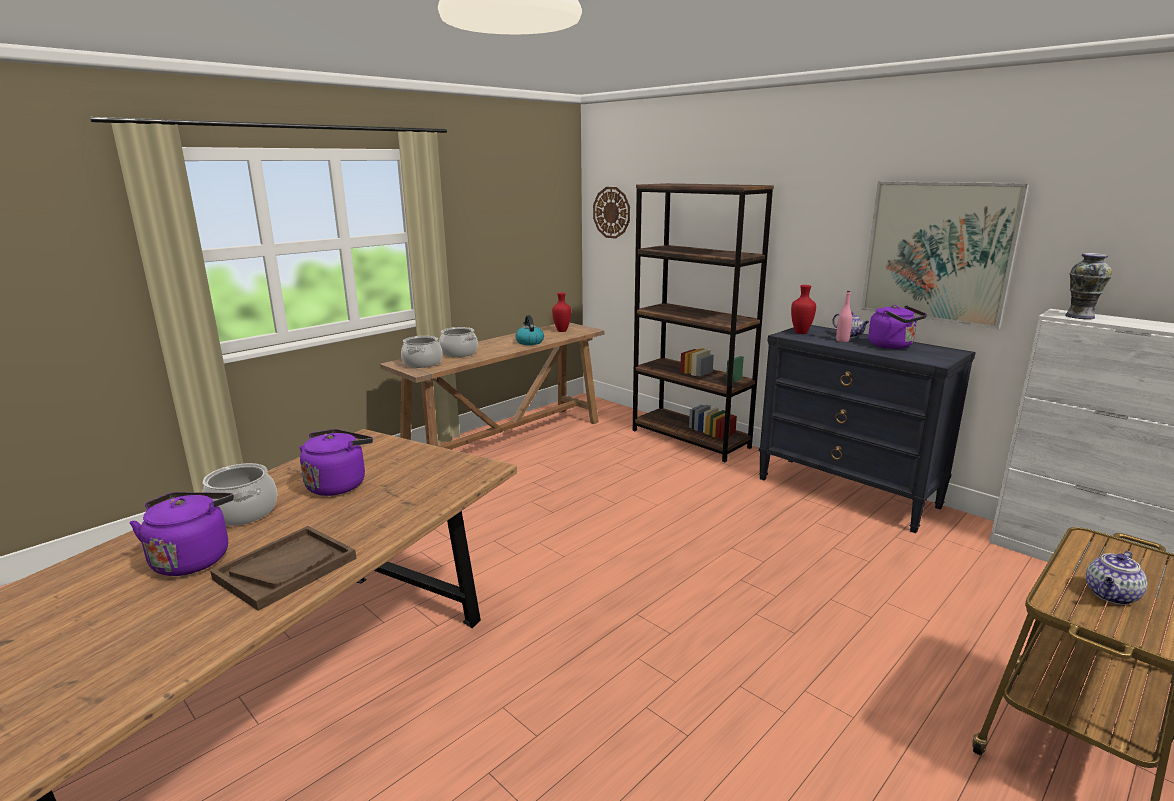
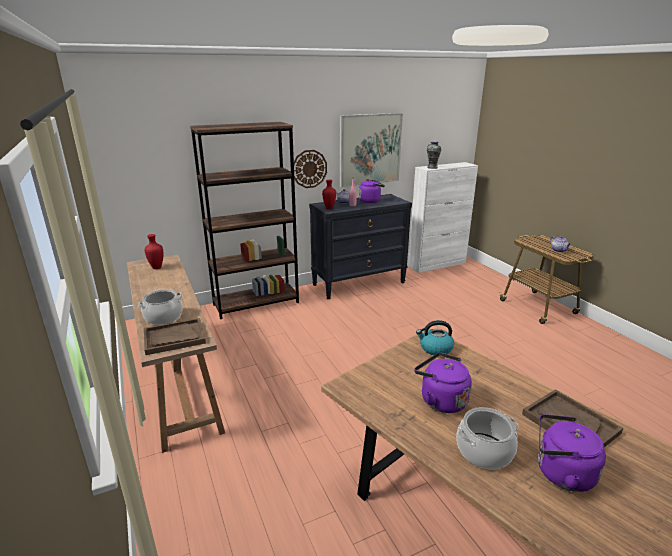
camera: 70 degrees left, 5 degrees up
cooking pot [401,336,442,368] -> brown tray [144,318,206,355]
kettle [515,315,544,345] -> kettle moved to [416,320,454,355]
wall clock [593,187,630,239] -> wall clock moved to [294,150,327,188]

